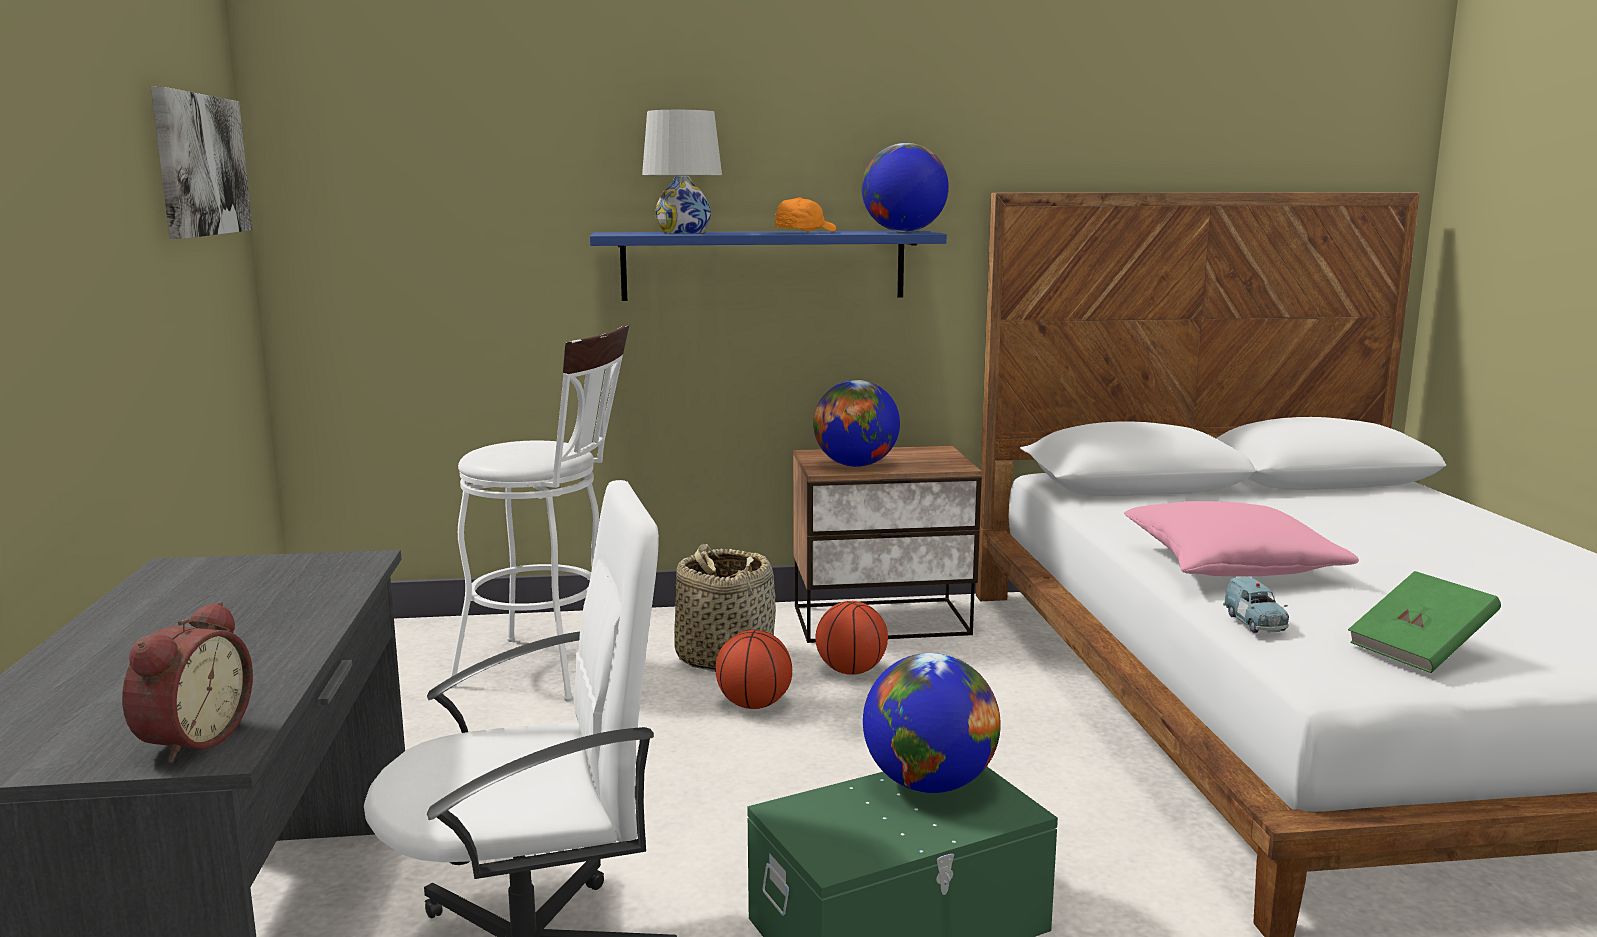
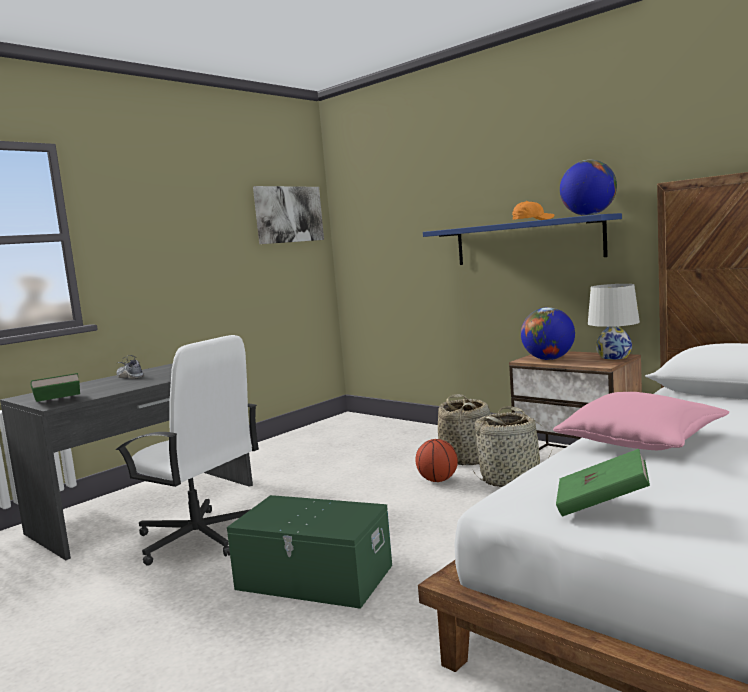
camera: 50 degrees right, 5 degrees down
alarm clock [122,601,253,763] -> green book [30,373,80,402]
white stool [450,324,629,701] -> none
white table lamp [642,110,722,234] -> white table lamp moved to [588,284,640,360]
basketball [815,601,888,675] -> basket [473,406,552,487]
globe [863,653,1001,793] -> none
blue toy car [1223,577,1289,633] -> none
none -> shoe [116,355,144,379]

